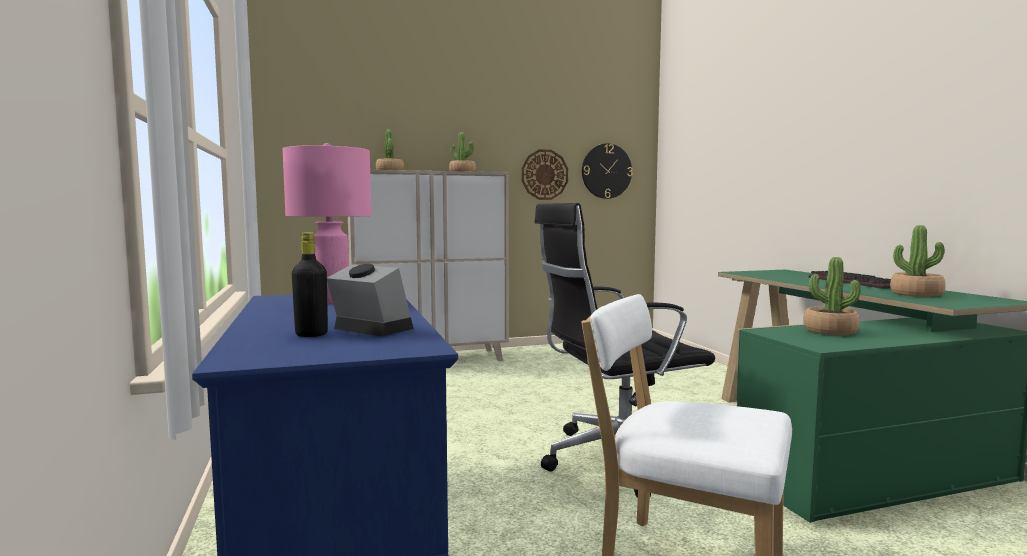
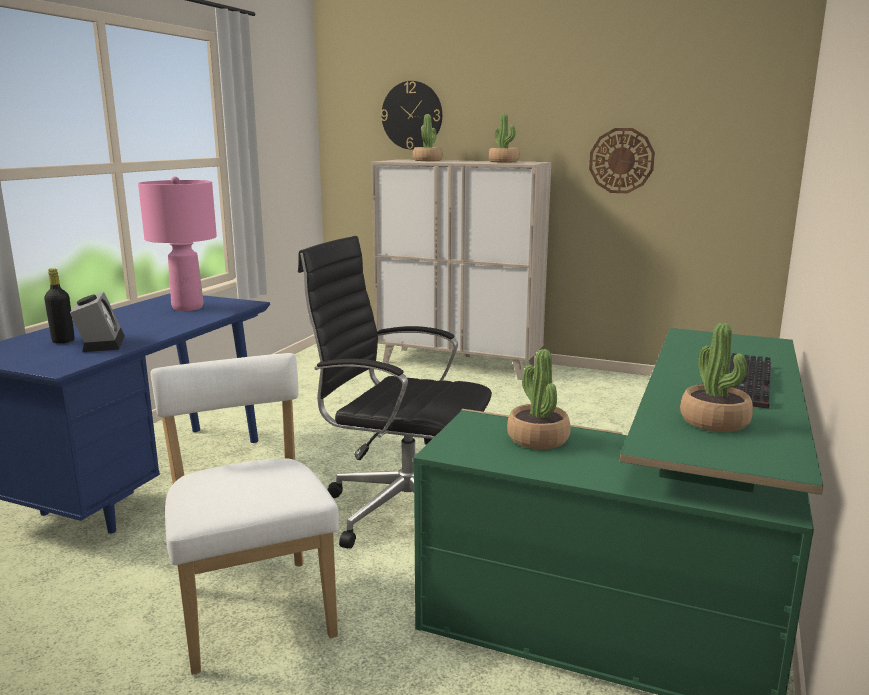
camera: 40 degrees right, 10 degrees up
wall clock [582,143,633,199] -> wall clock moved to [381,81,442,149]

